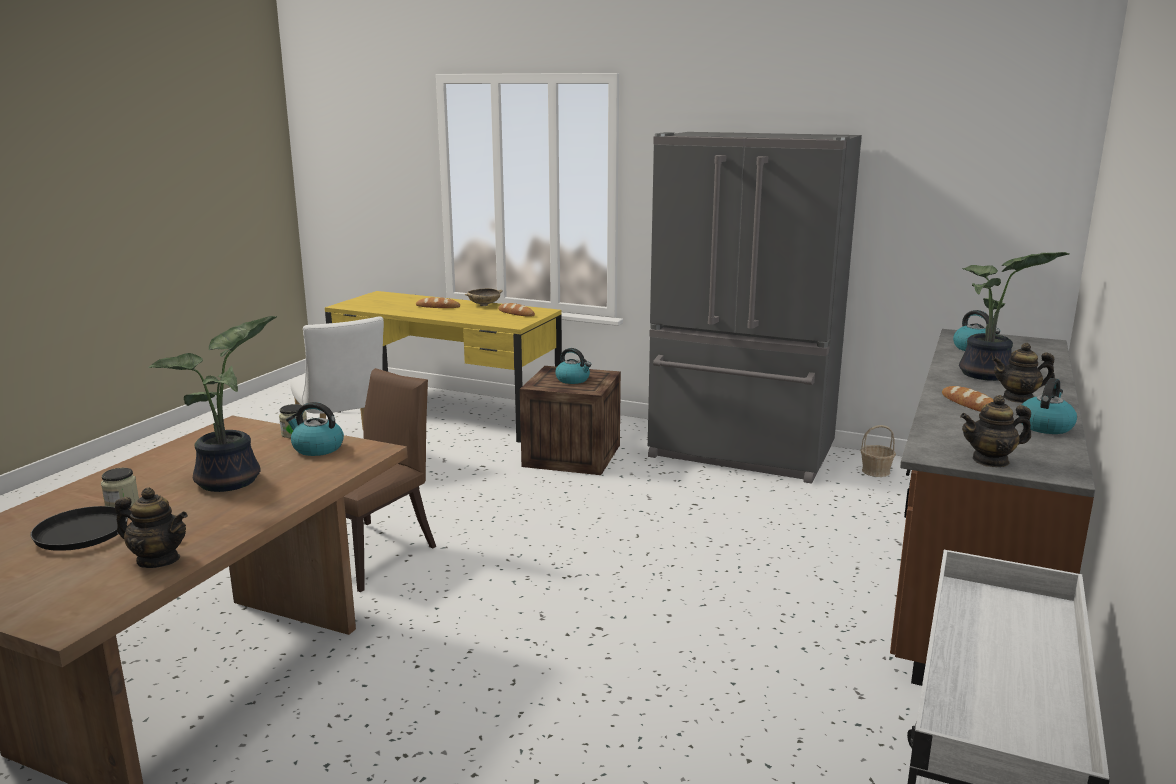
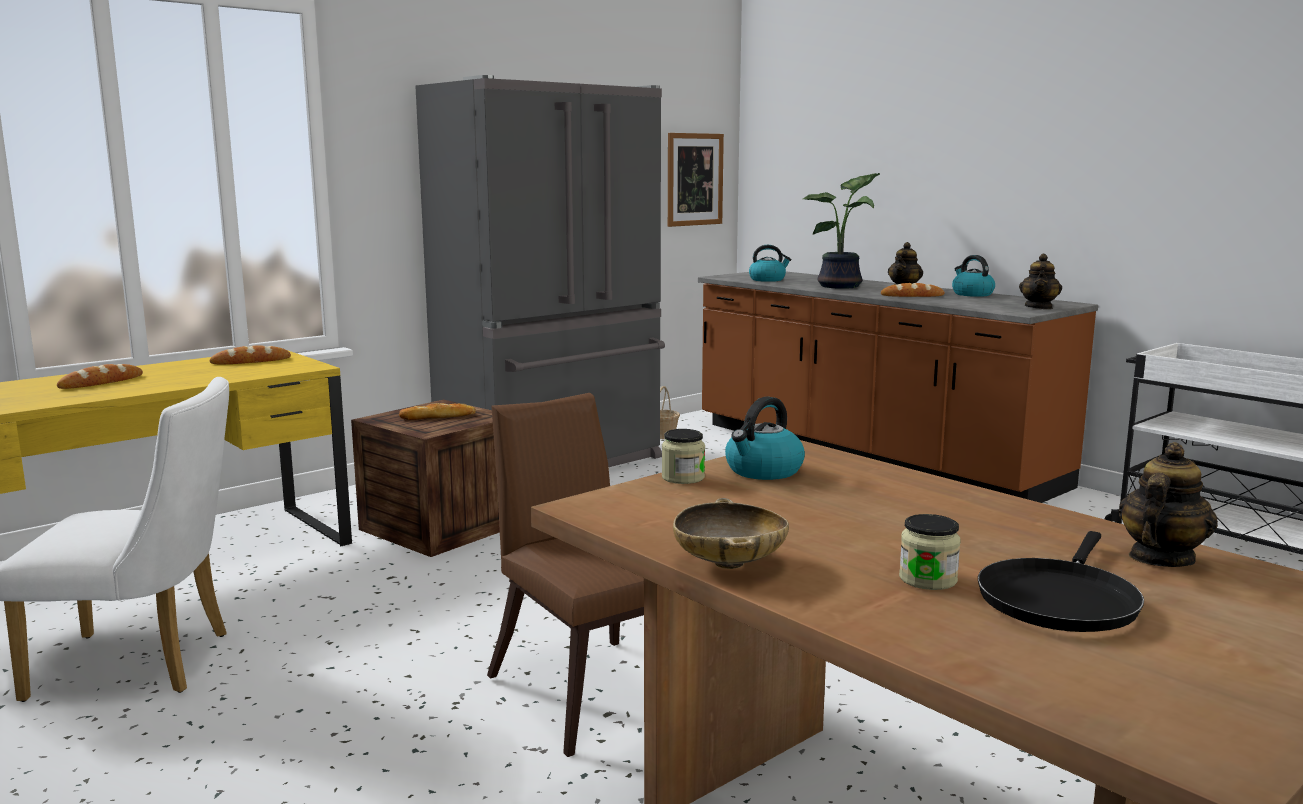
camera: 65 degrees left, 5 degrees down
potted plant [148,316,277,492] -> none
beige bowl [465,288,503,306] -> beige bowl moved to [673,498,789,569]
kettle [555,348,591,384] -> bread [399,403,476,420]
none -> picture [668,133,724,227]

